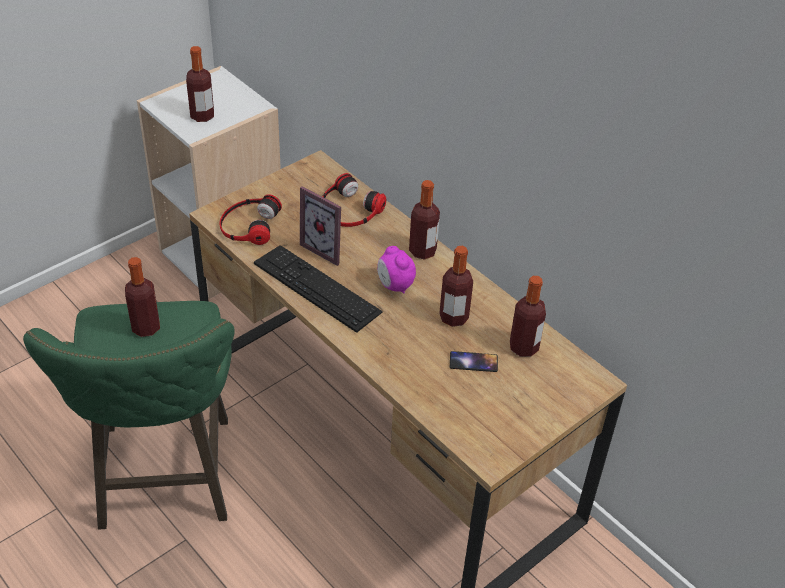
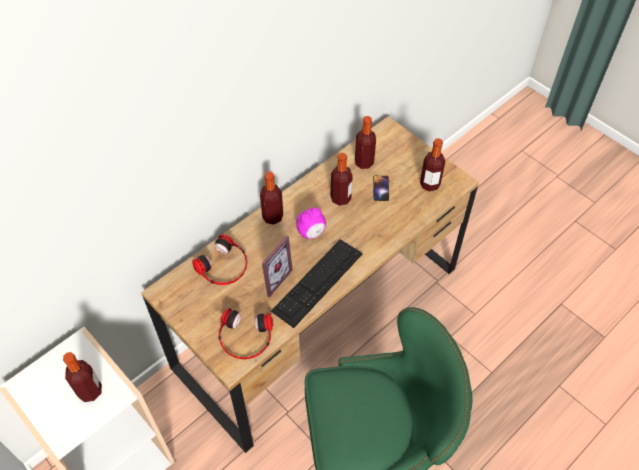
camera: 90 degrees left, 10 degrees up
bottle [125,257,160,337] -> bottle moved to [420,138,445,192]

